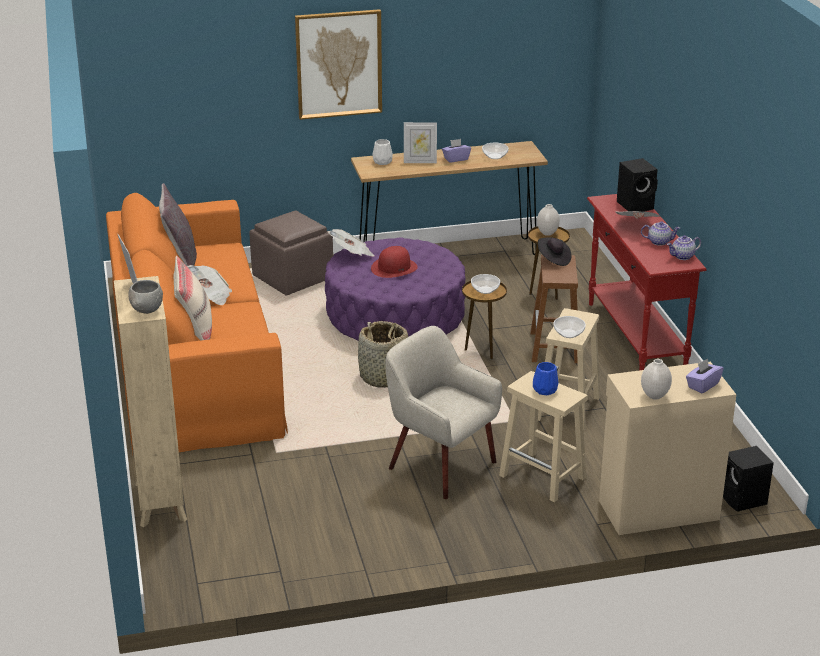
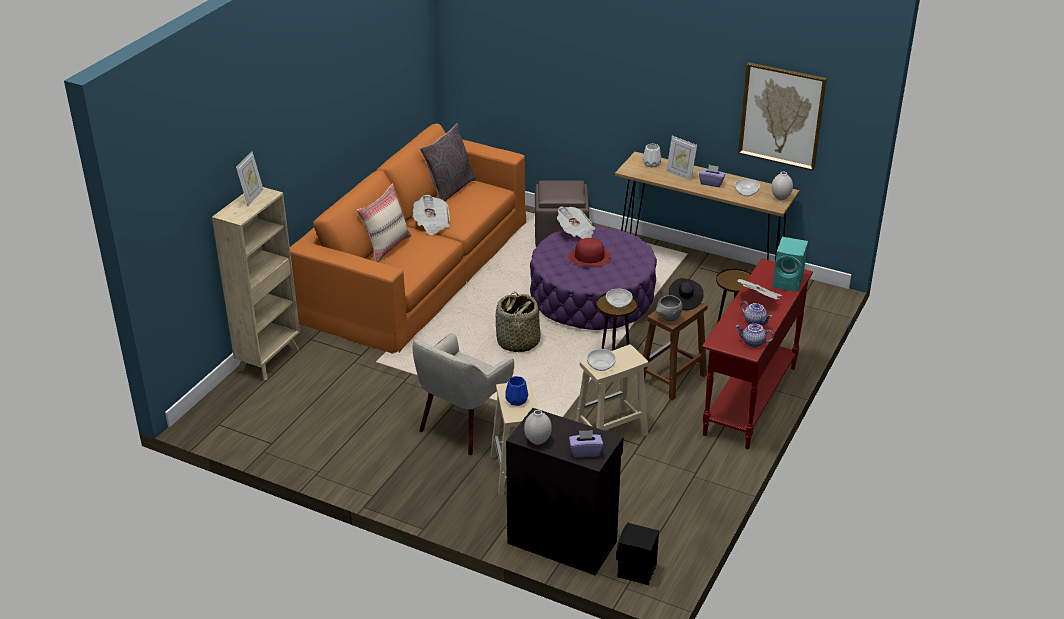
camera: 40 degrees right, 5 degrees up
grey bowl [128,280,163,314] -> grey bowl moved to [656,295,682,321]
picture [295,9,382,120] -> picture moved to [738,62,827,171]
beige armchair [385,326,502,499] -> beige armchair turned 135 degrees counterclockwise [412,333,514,455]
white vase [537,204,560,236] -> white vase moved to [772,171,793,200]
beige cabinet [599,362,737,535] -> black cabinet [506,408,624,575]
black speaker [617,158,658,212] -> turquoise speaker [772,237,808,292]

